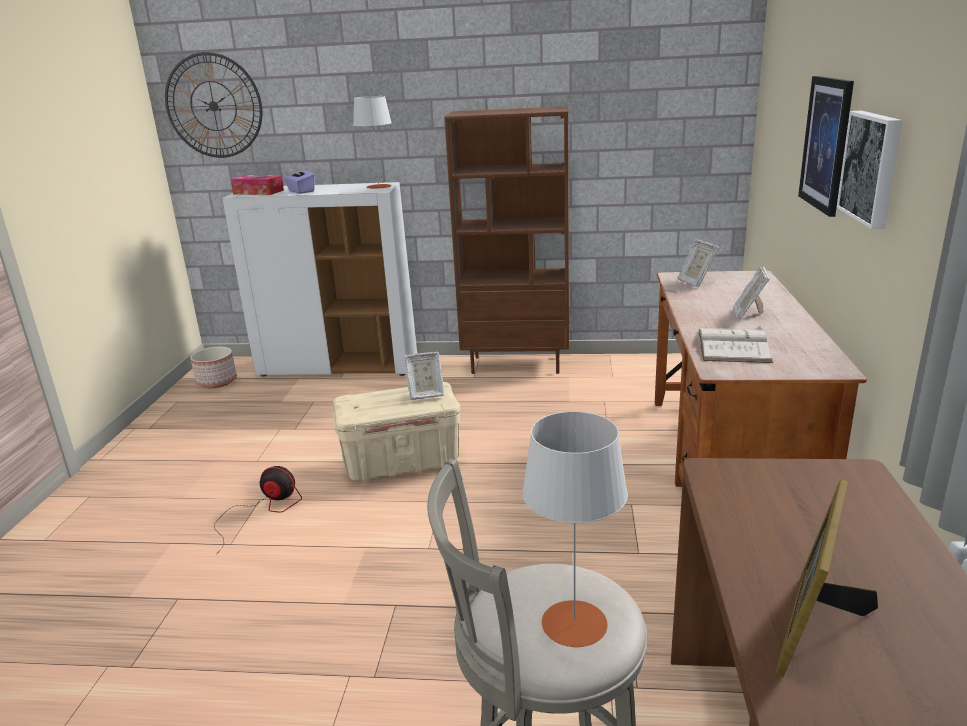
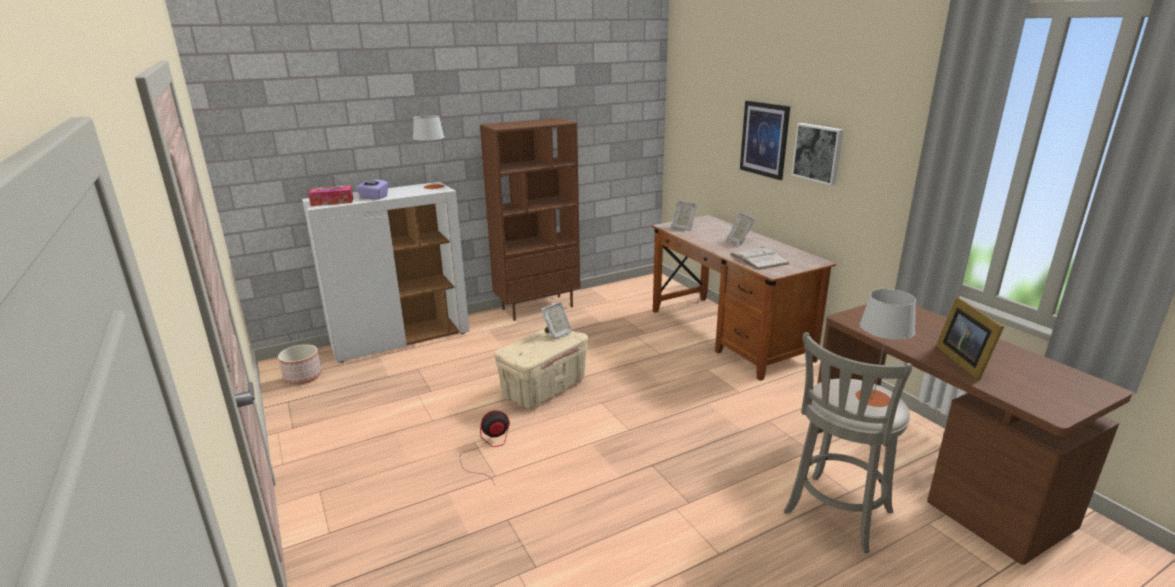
camera: 35 degrees left, 0 degrees up
wall clock [165,52,262,158] -> none

